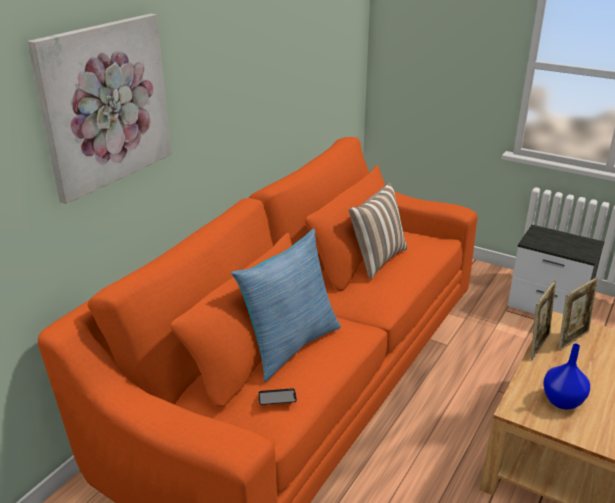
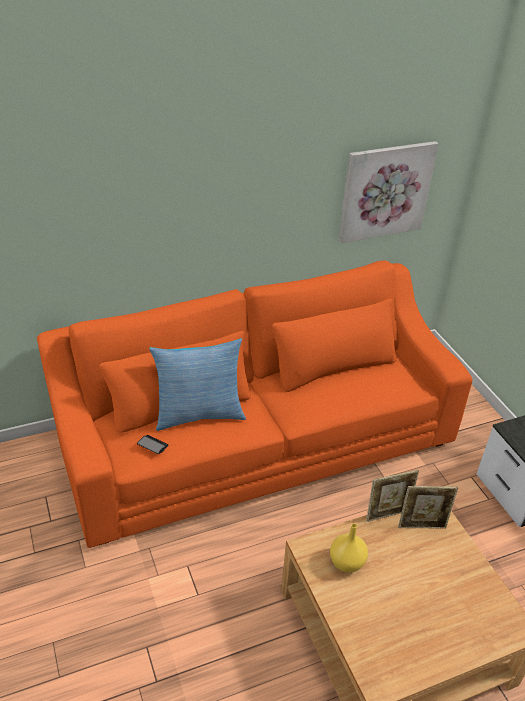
camera: 35 degrees right, 10 degrees up
picture [27,14,172,204] -> picture moved to [339,141,439,243]
pillow [349,182,407,280] -> none
blue vase [543,343,590,410] -> yellow vase [330,524,368,573]

